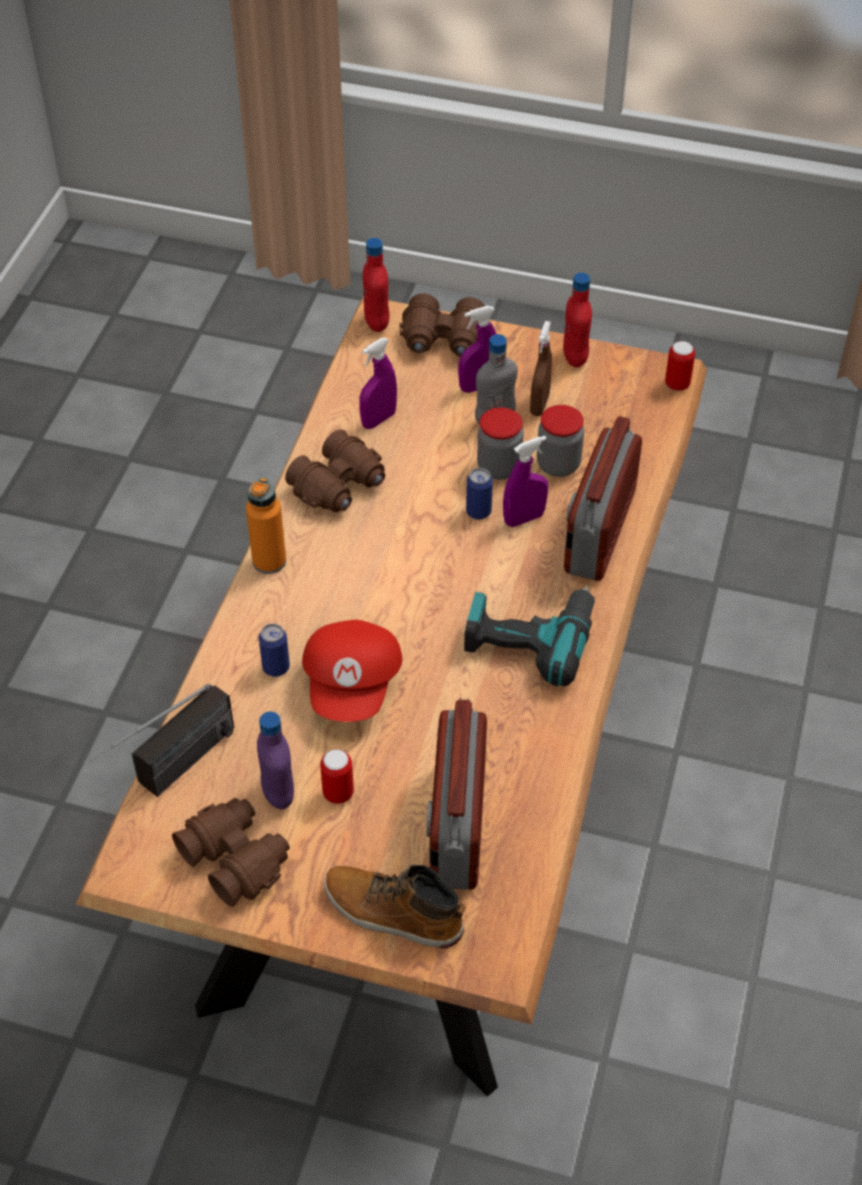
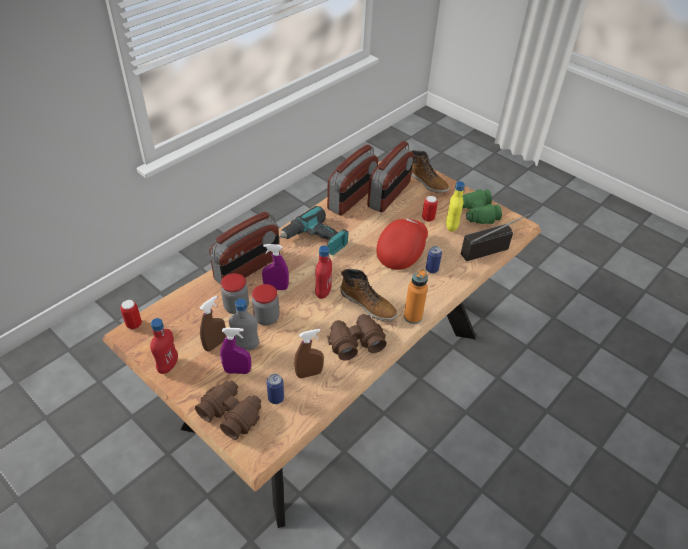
camera: 155 degrees left, 5 degrees down
brown binoculars [172,798,290,907] -> green binoculars [462,189,502,224]
purple bottle [257,711,294,809] -> yellow bottle [446,181,465,232]
purple spray bottle [359,338,397,429] -> brown spray bottle [294,329,324,378]
red bottle [363,238,390,332] -> red bottle moved to [315,245,332,299]
can [466,468,493,520] -> can moved to [267,373,284,404]
none -> radio [327,144,378,215]
none -> boot [340,269,398,321]

